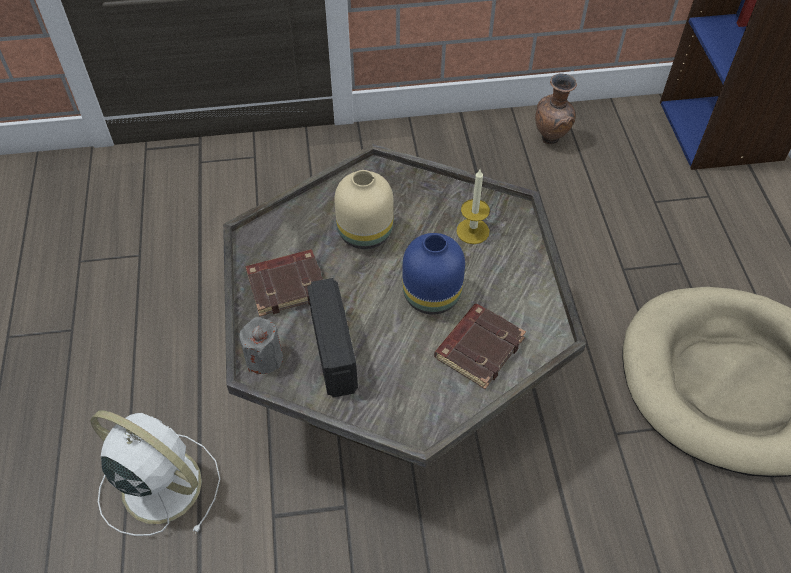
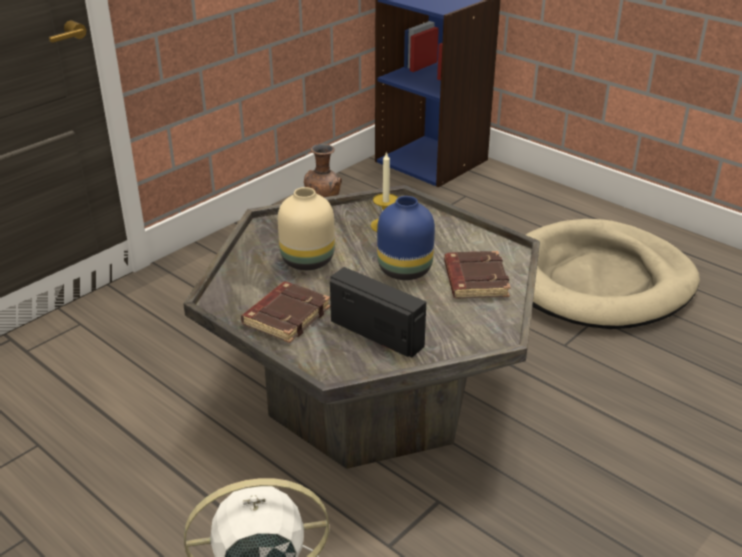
camera: 40 degrees left, 20 degrees down
grey candle [239,317,283,374] -> none

